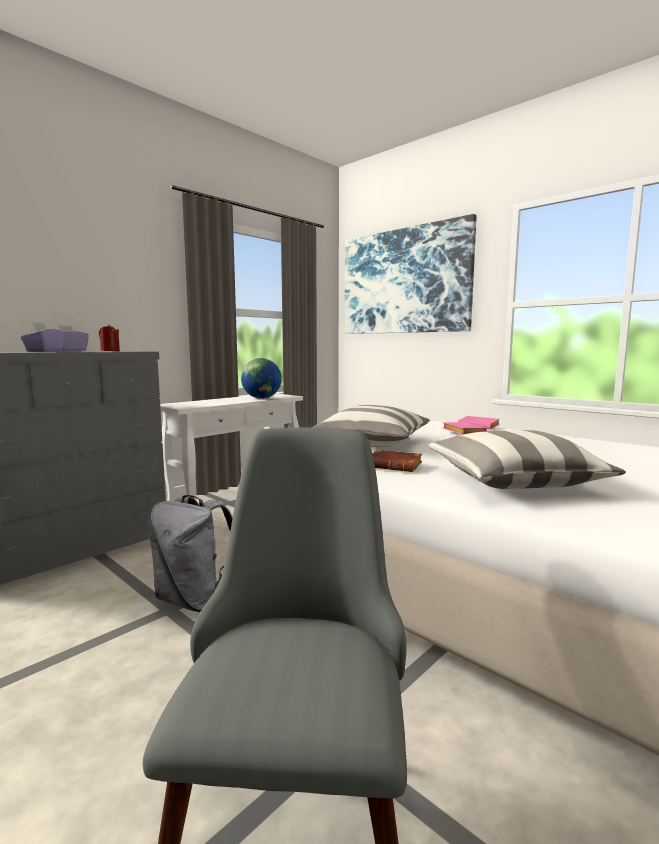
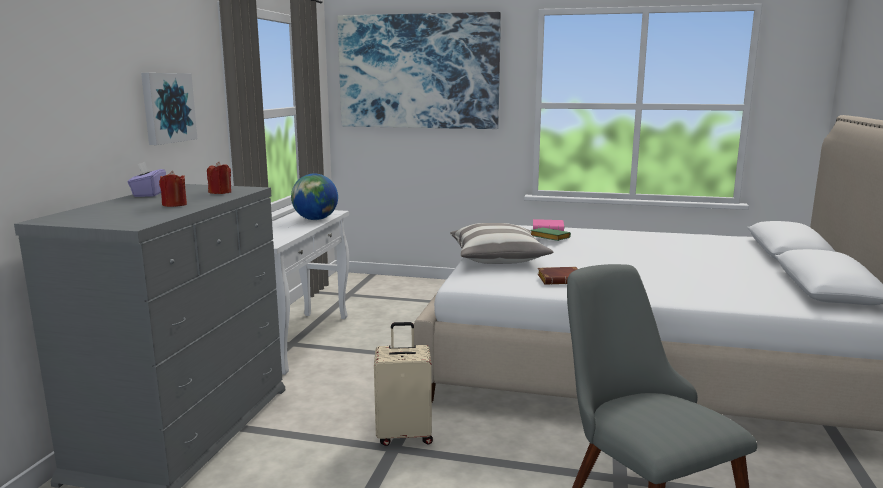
camera: 30 degrees left, 5 degrees up
purple tissue box [20,322,65,352] -> red candle [159,171,187,207]
grey backpack [148,495,233,612] -> beige suitcase [374,322,433,446]
pillow [427,430,626,489] -> none
pink book [443,422,487,435] -> green book [530,228,571,241]
none -> picture [141,73,198,145]

